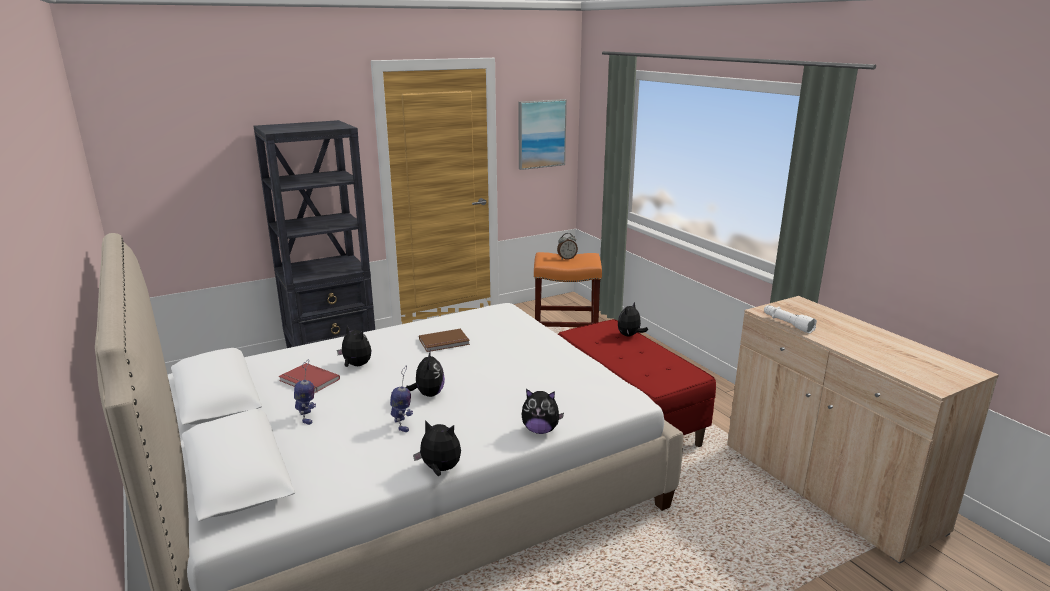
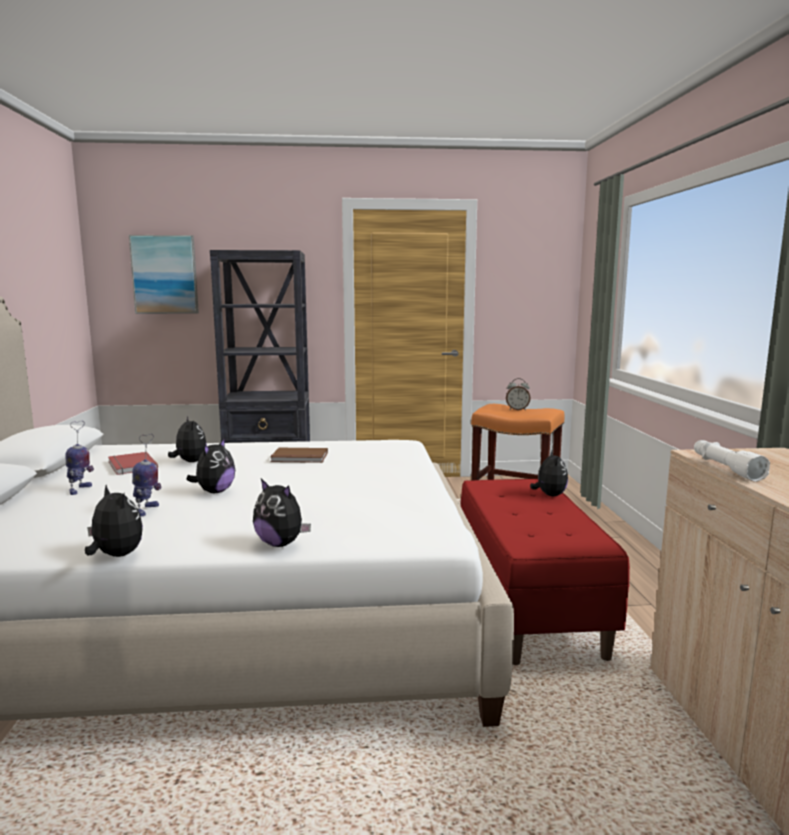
camera: 25 degrees right, 10 degrees down
picture [518,99,567,170] -> picture moved to [129,235,199,314]
plush toy [618,302,648,336] -> plush toy turned 120 degrees clockwise [530,449,568,496]

